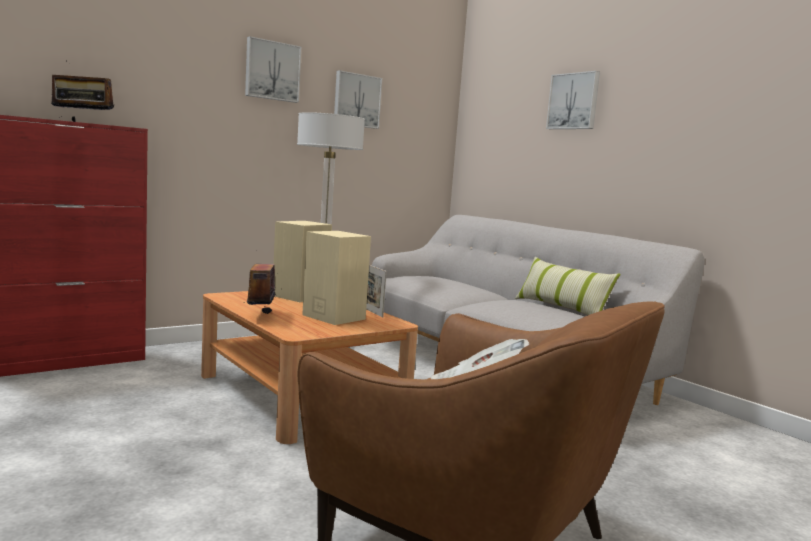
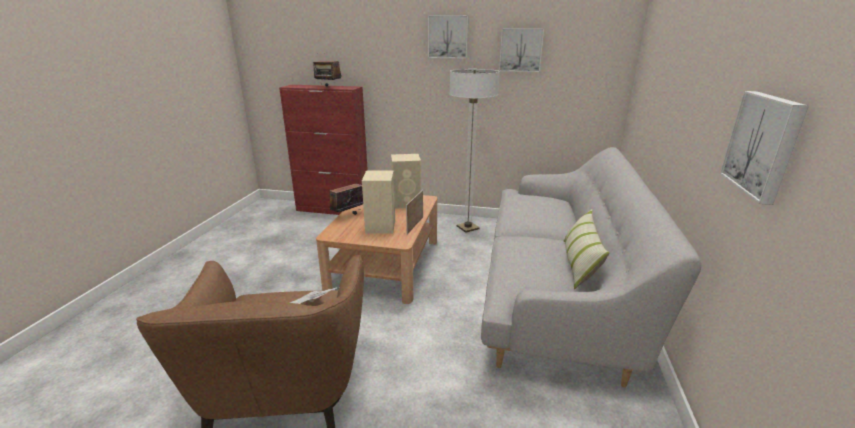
camera: 50 degrees right, 15 degrees up
picture [546,71,600,129] -> picture moved to [720,91,809,205]

